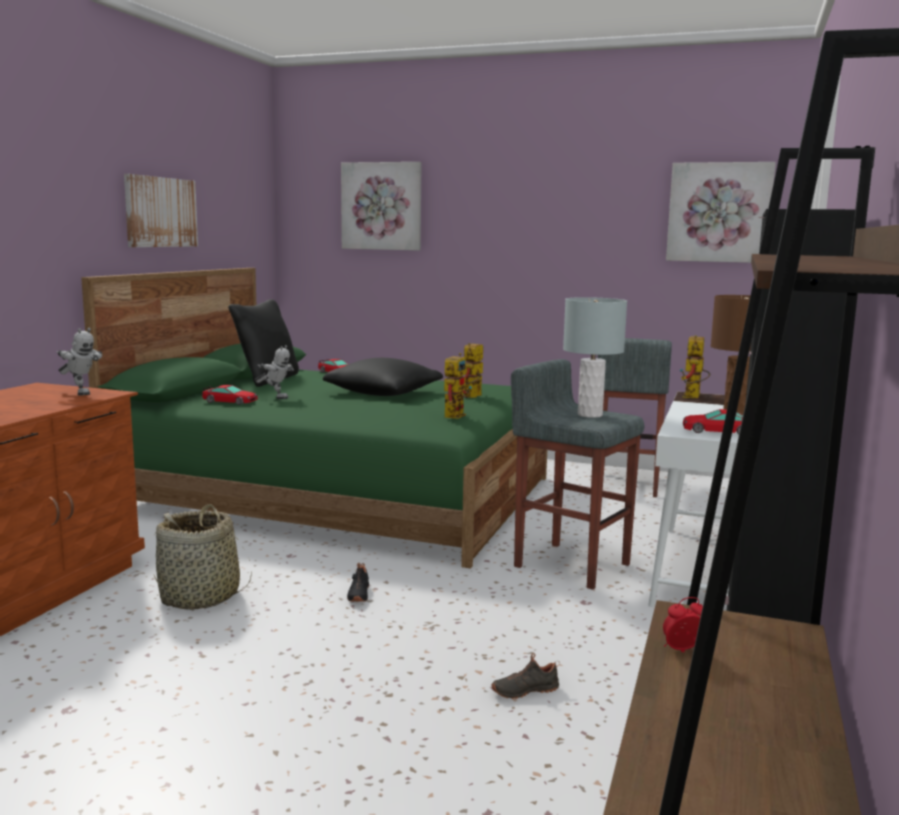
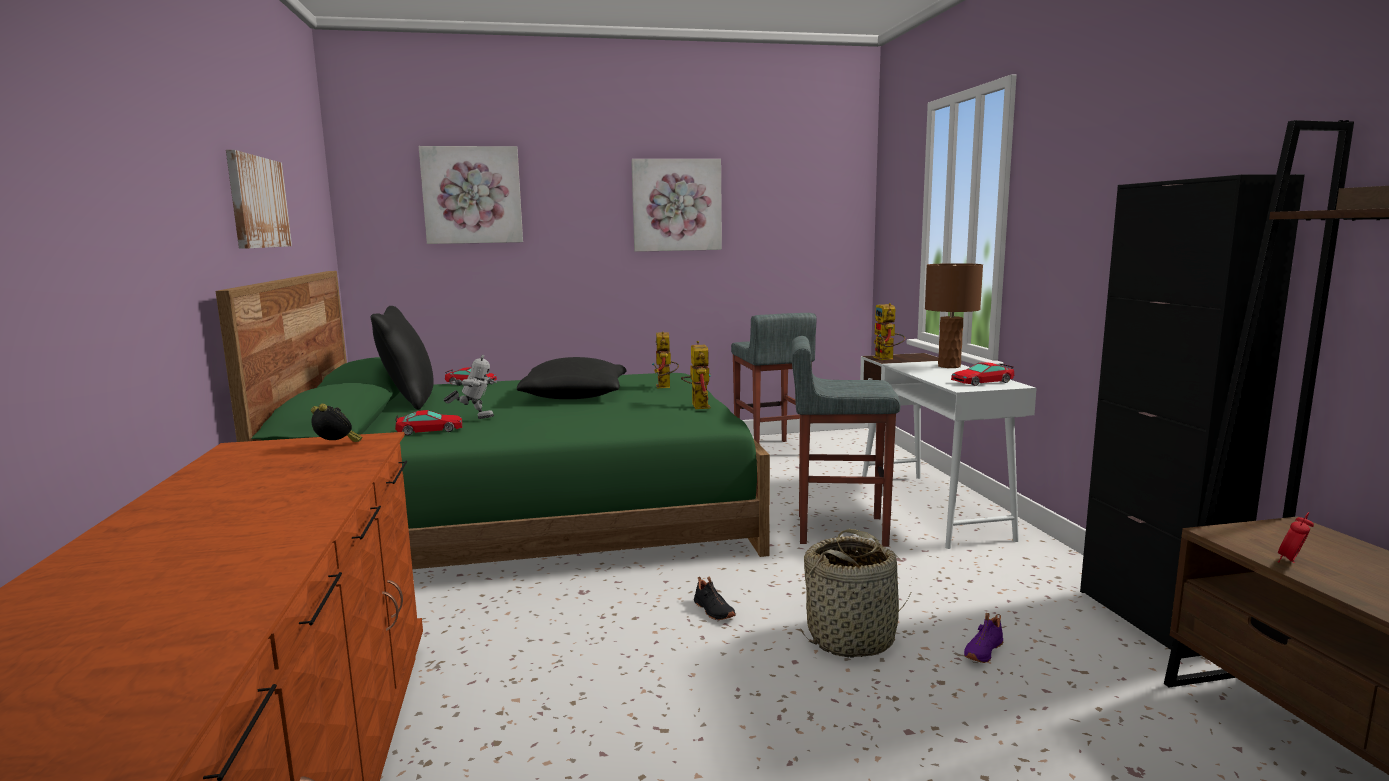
camera: 30 degrees left, 0 degrees up
toy robot [56,328,102,396] -> alarm clock [311,404,362,442]
basket [154,504,252,610] -> basket moved to [801,529,912,658]
black shoe [492,653,560,699] -> purple shoe [964,613,1003,663]
grey table lamp [563,297,627,418] -> none
picture [666,162,776,263] -> picture moved to [631,159,722,252]

